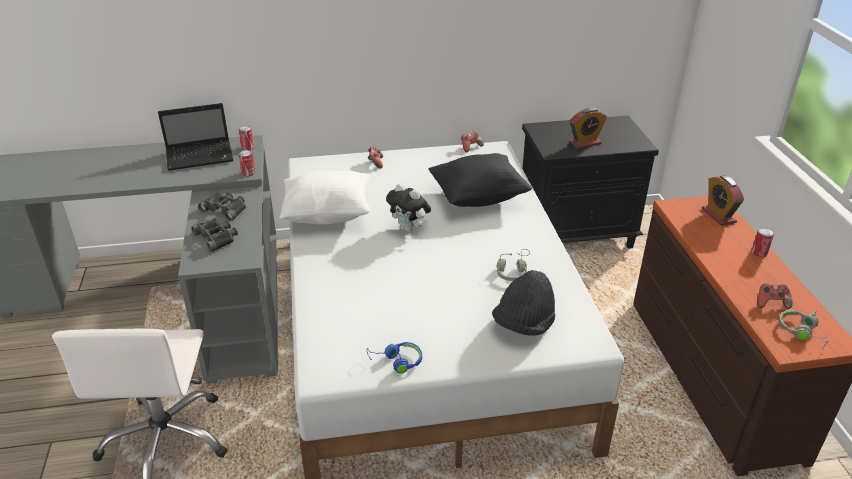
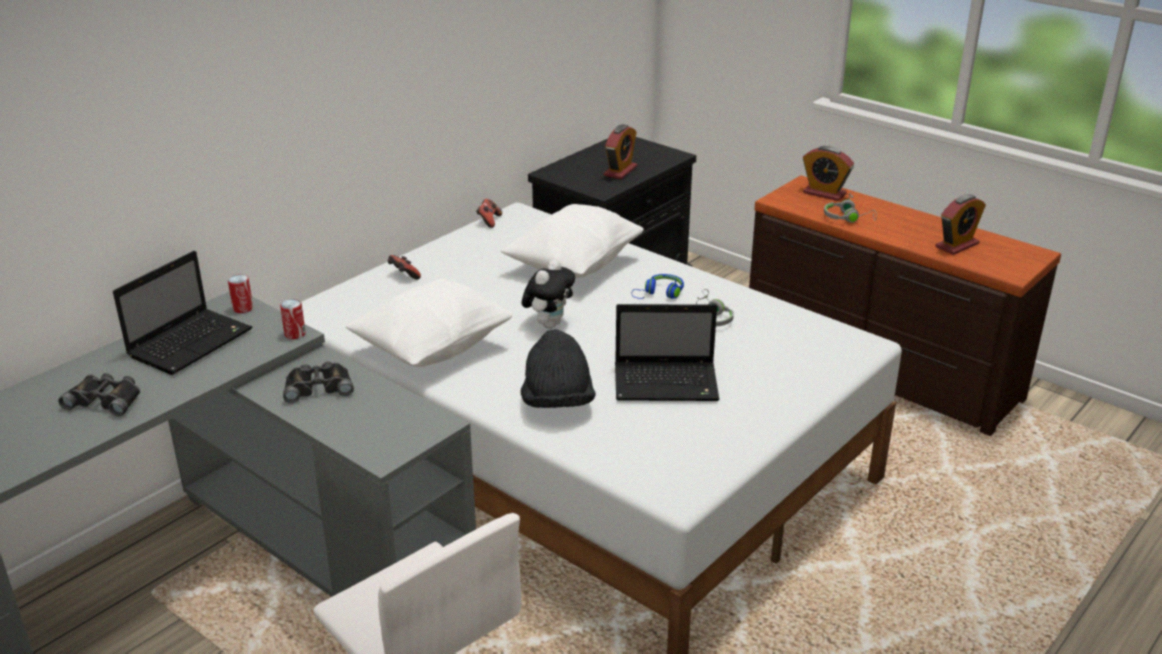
camera: 40 degrees left, 5 degrees down
black binoculars [191,218,238,252] -> black binoculars moved to [58,373,140,416]
blue headphones [367,342,422,373] -> blue headphones moved to [631,274,684,299]
plush toy [386,183,431,232] -> plush toy turned 60 degrees counterclockwise [521,260,575,329]
black pillow [428,153,532,207] -> white pillow [500,204,644,278]
black hat [492,270,555,336] -> black hat moved to [521,329,596,408]
can [752,228,774,257] -> none
game controller [757,283,792,309] -> alarm clock [935,194,986,255]
grey headphones [779,310,829,349] -> grey headphones moved to [824,193,876,223]
none -> laptop [615,304,719,401]

